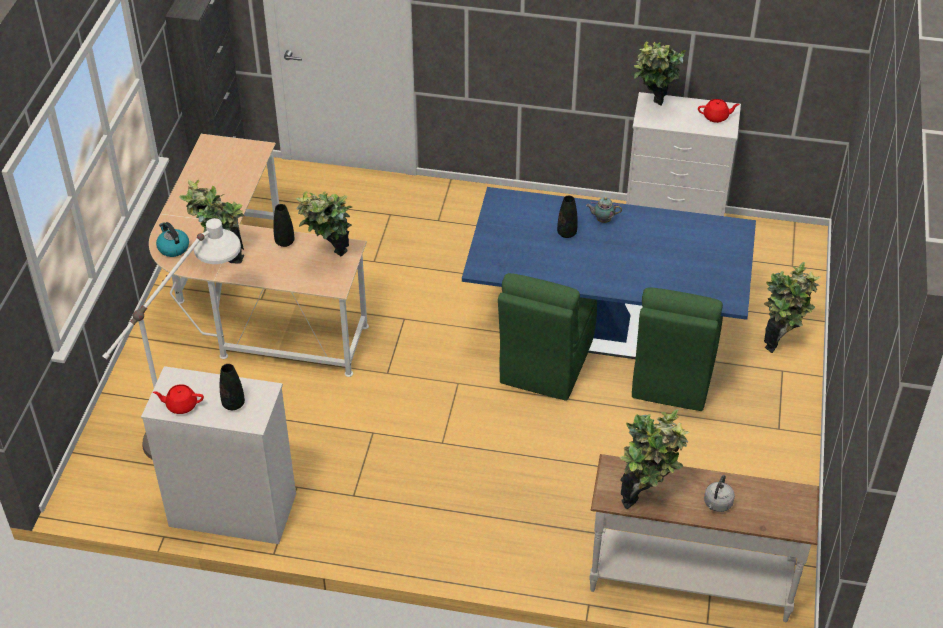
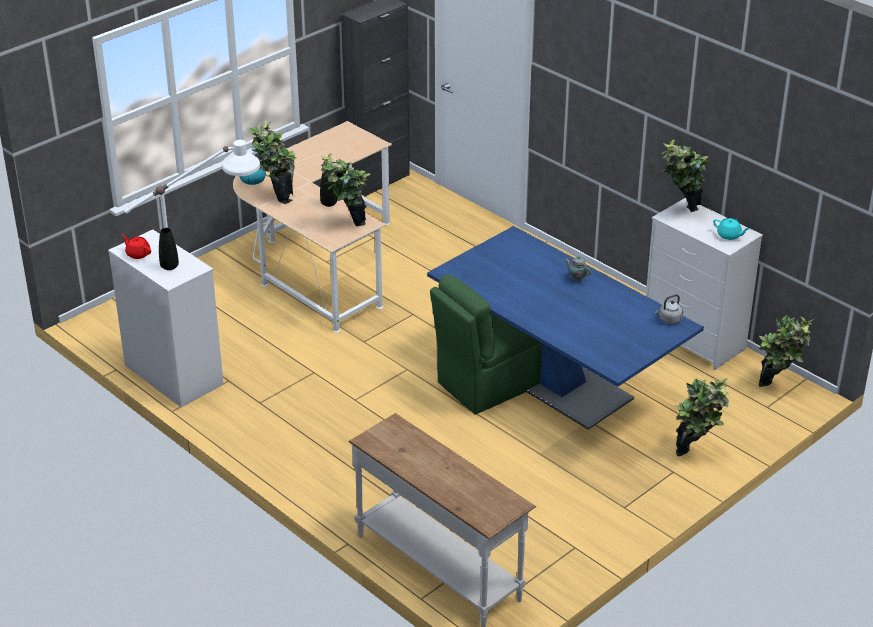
camera: 35 degrees right, 10 degrees down
black vase [557,196,578,238] -> none
potted plant [619,409,690,509] -> potted plant moved to [759,315,815,387]
green chair [632,287,723,411] -> none
red teapot [698,99,740,123] -> turquoise teapot [713,218,749,240]
grey kettle [704,475,735,512] -> grey kettle moved to [655,294,683,324]

